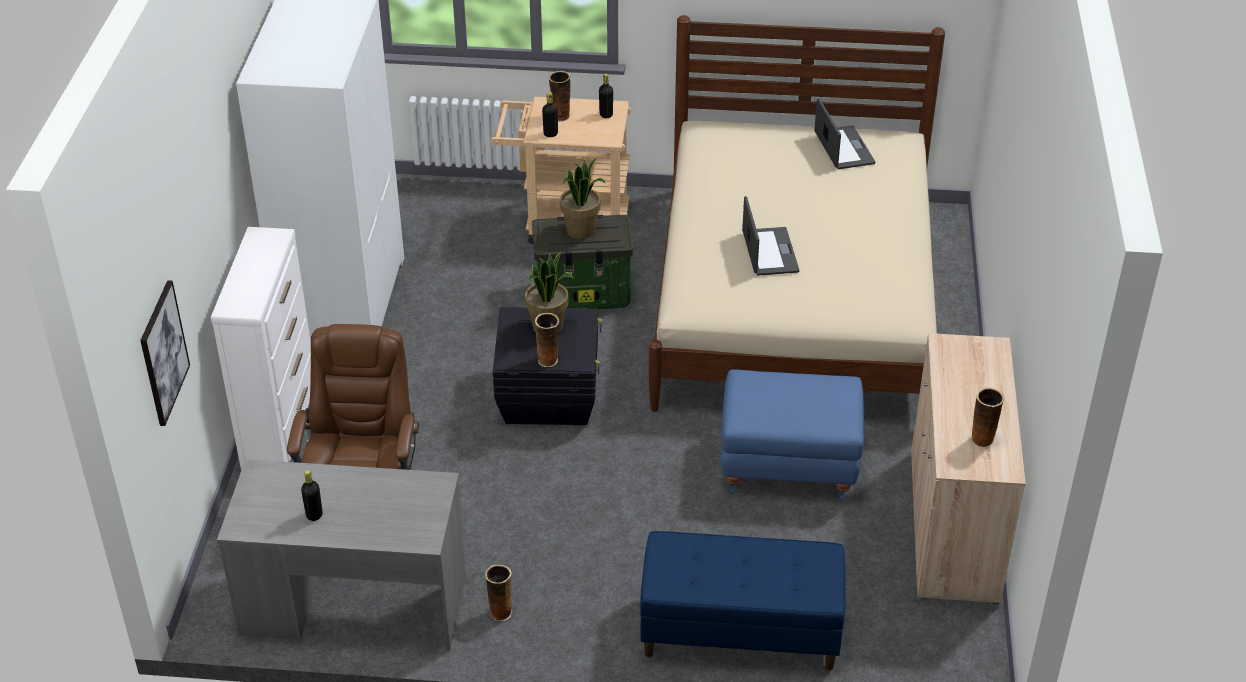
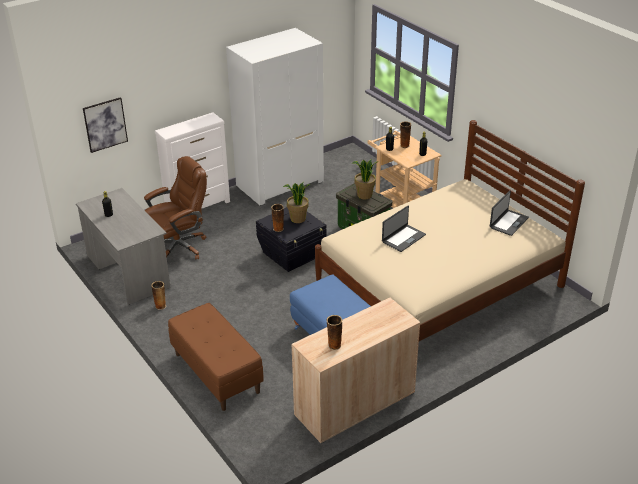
camera: 50 degrees right, 5 degrees down
blue bench [640,531,846,670] -> brown bench [168,303,264,411]

